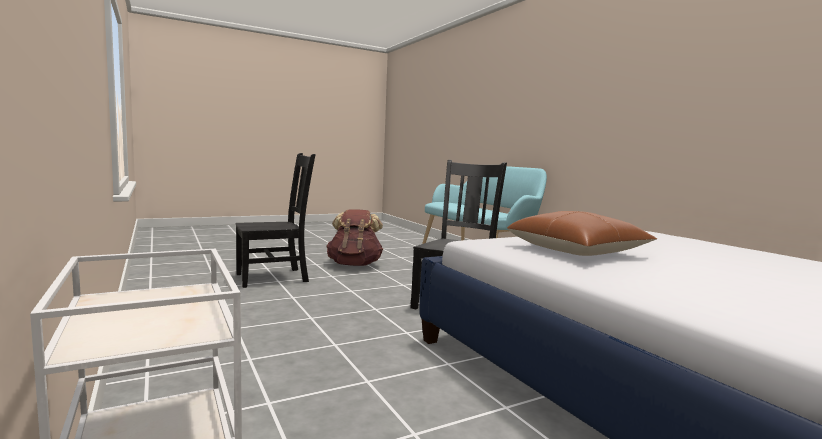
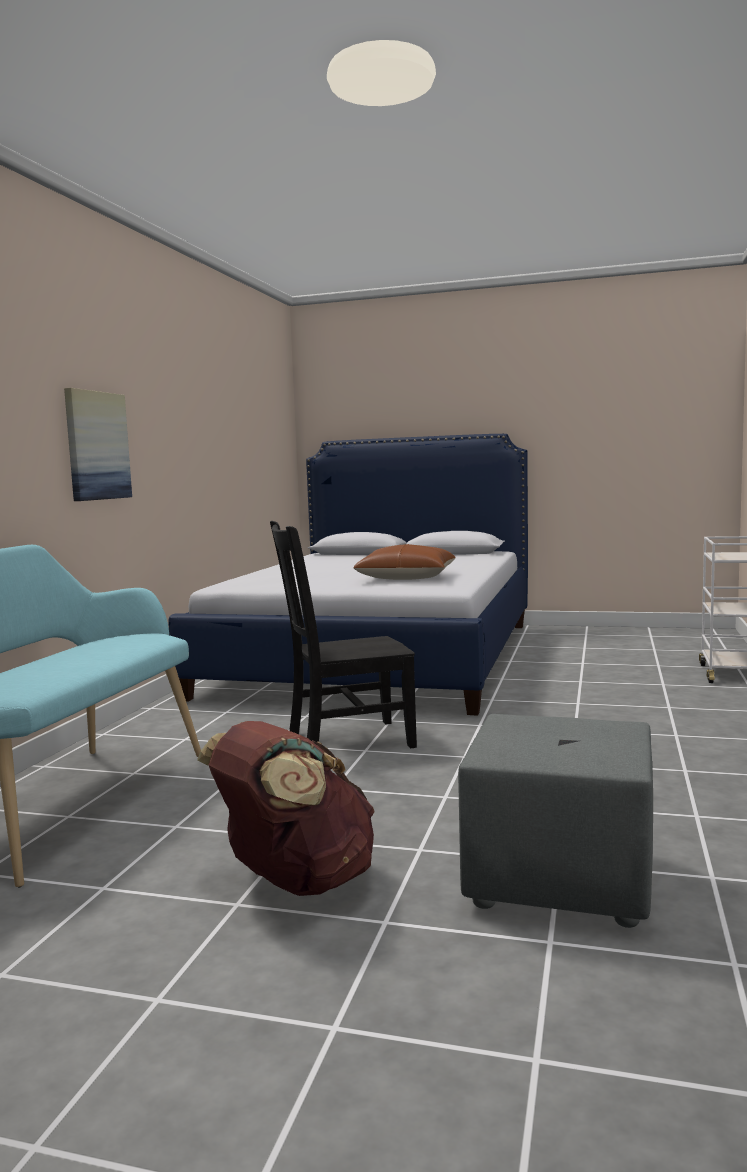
camera: 135 degrees left, 0 degrees up
black chair [236,153,316,288] -> grey ottoman [458,714,653,928]
none -> picture [64,388,132,501]

